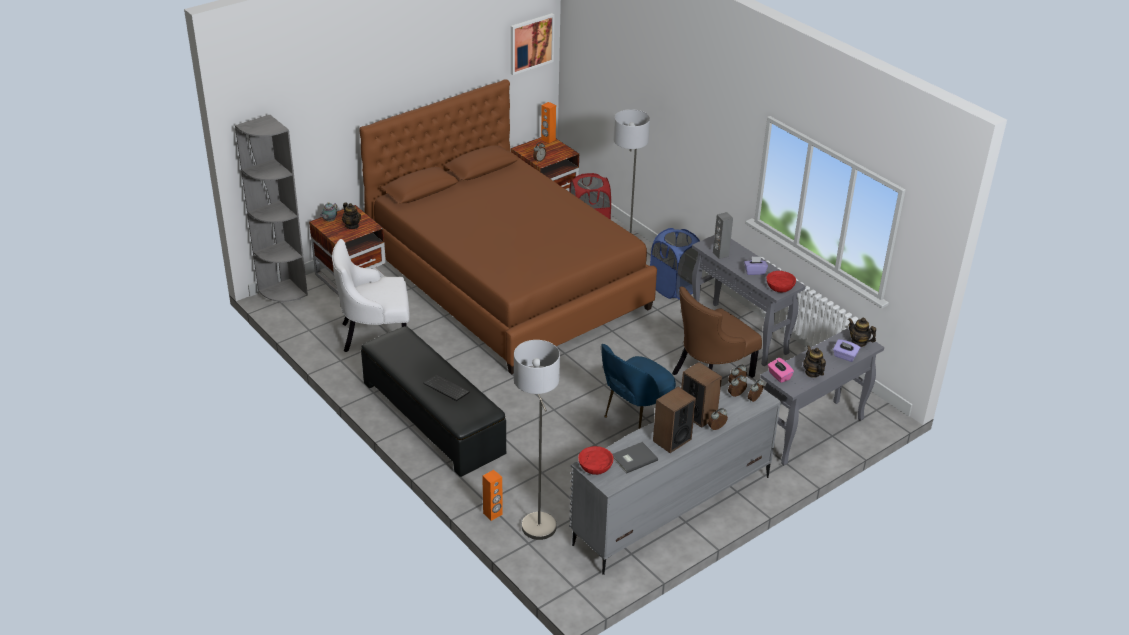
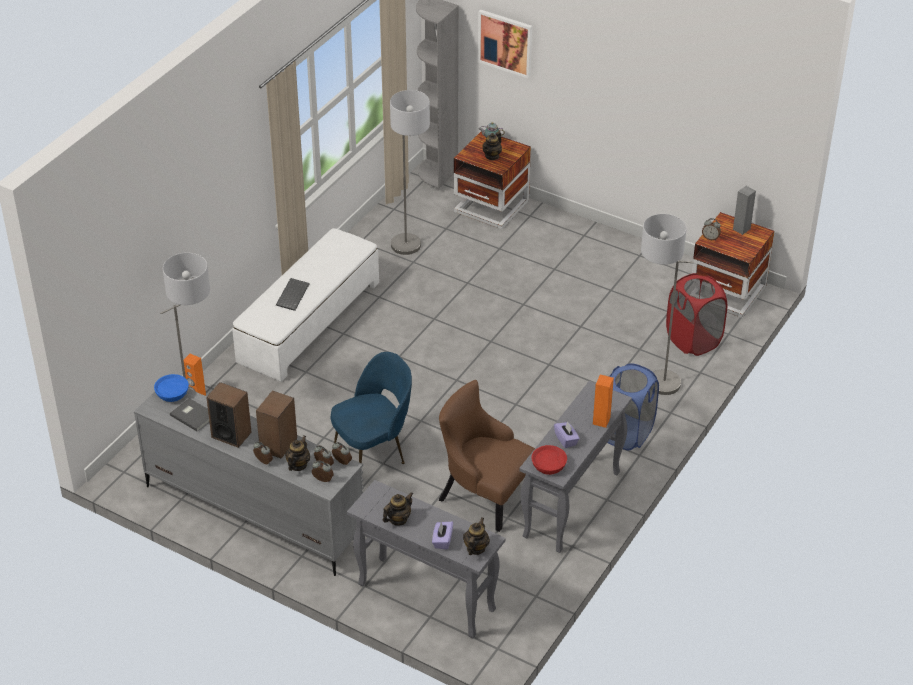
camera: 70 degrees right, 5 degrees up
white chair [332,239,410,352] -> grey floor lamp [390,90,430,255]
brown bed [359,79,657,375] -> none
black bench [361,326,506,477] -> white bench [232,228,379,382]
picture [511,13,555,75] -> picture moved to [478,10,532,79]
orange speaker [541,102,556,143] -> orange speaker moved to [593,374,614,428]
red bowl [578,446,614,475] -> blue bowl [154,374,189,402]
blue chair [601,344,676,429] -> blue chair turned 120 degrees clockwise [331,352,412,464]
grey speaker [713,212,733,259] -> grey speaker moved to [733,186,756,235]
pink tissue box [768,358,794,383] -> none
none -> teapot [285,436,310,471]

